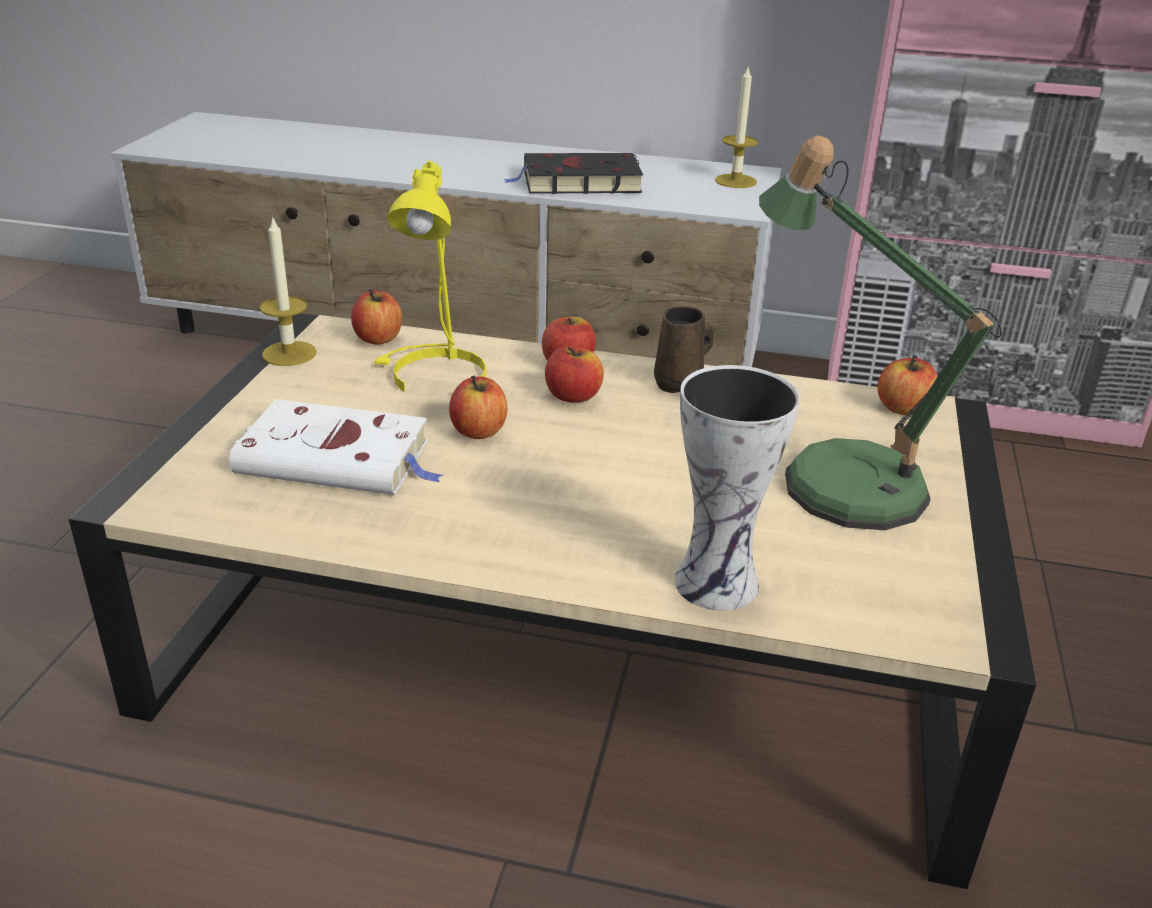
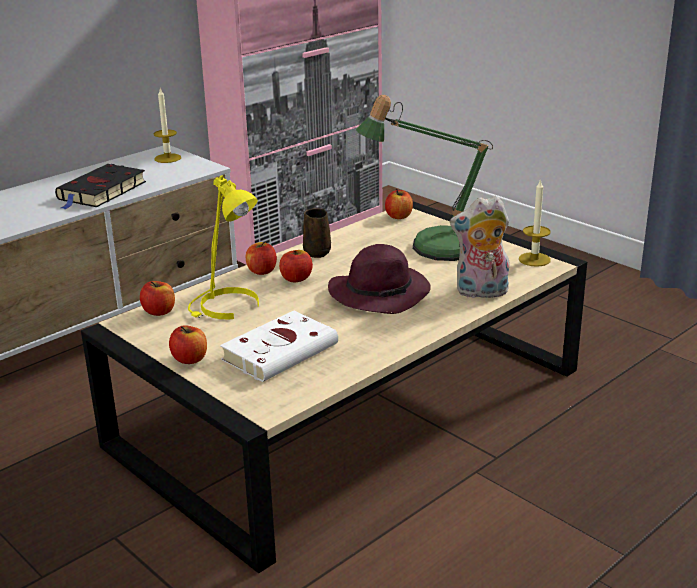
camera: 55 degrees left, 5 degrees down
candle [260,216,317,366] -> candle moved to [519,179,551,267]
apple [449,376,507,439] -> apple moved to [169,325,207,364]
vase [674,365,800,611] -> plush toy [450,196,510,298]
none -> purple hat [328,244,431,314]

